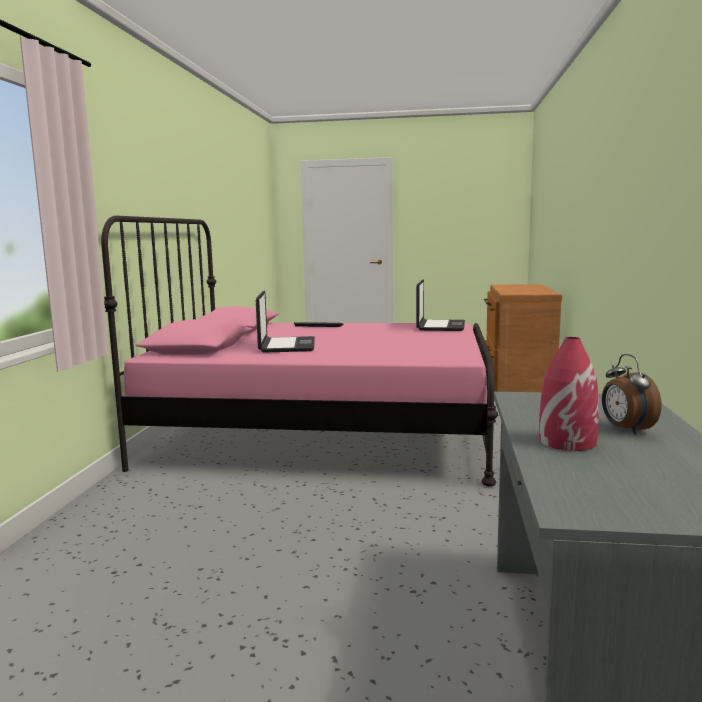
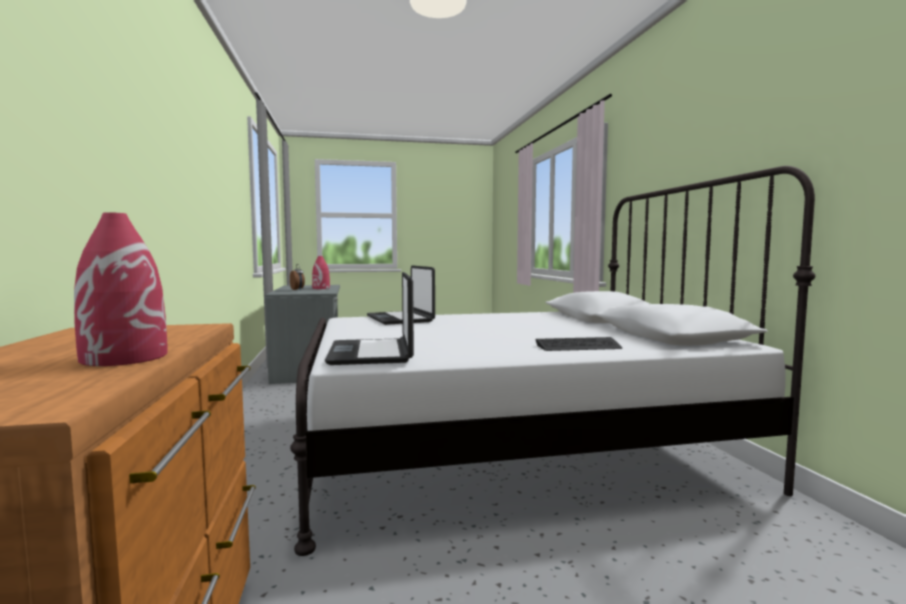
camera: 160 degrees right, 5 degrees down
pink bed [101,216,498,486] -> white bed [290,166,815,556]
laptop [256,291,315,353] -> laptop moved to [367,265,435,325]
none -> red vase [74,212,167,366]

